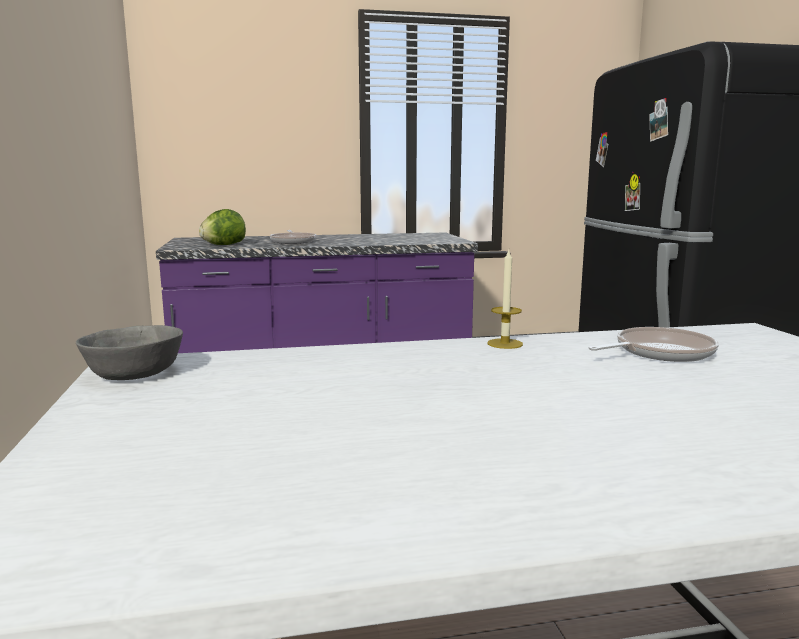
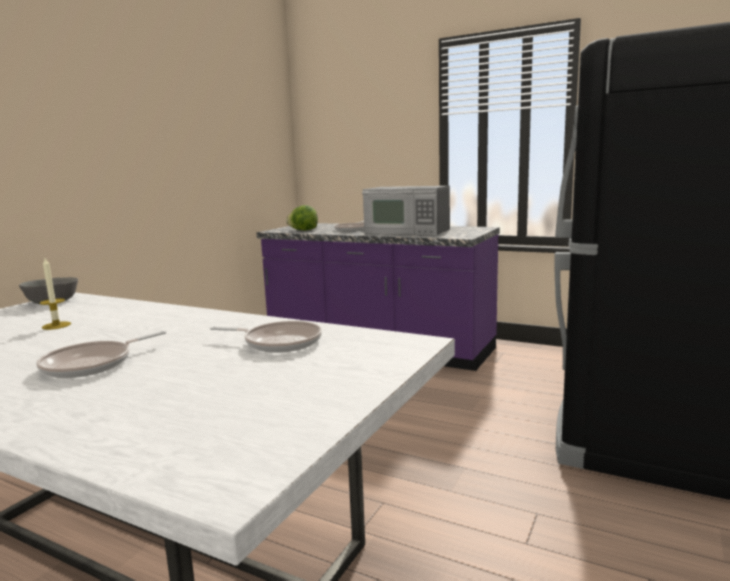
camera: 40 degrees right, 0 degrees up
candle [487,250,523,349] -> candle moved to [40,258,71,330]
none -> frying pan [36,331,167,378]
none -> microwave [362,186,450,235]

